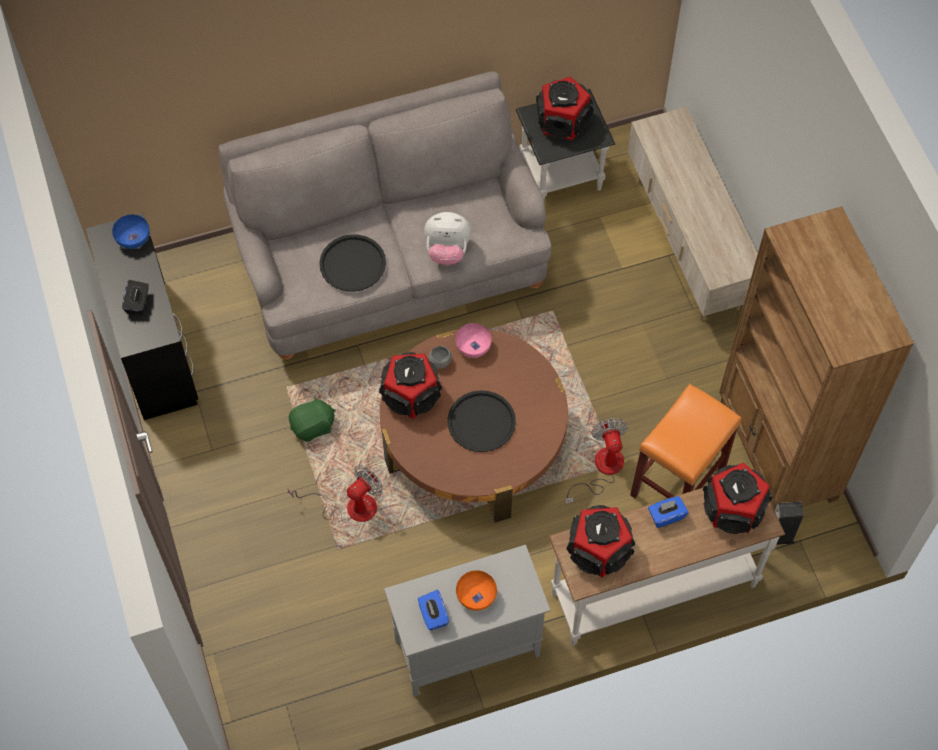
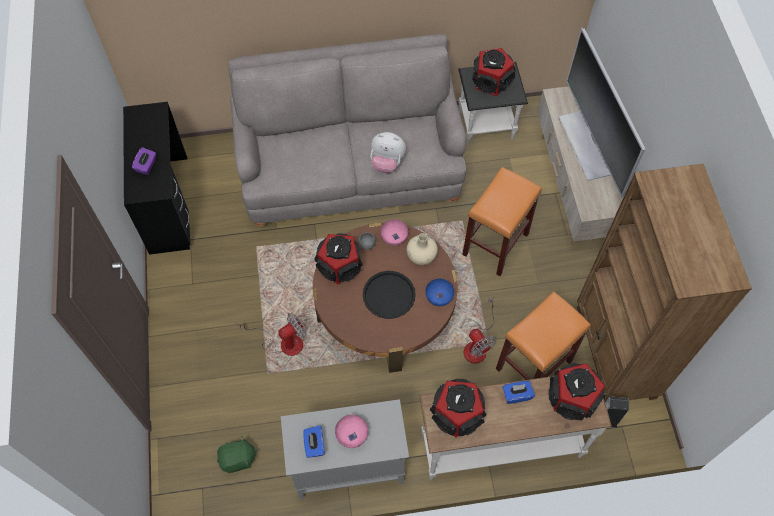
camera: 10 degrees right, 0 degrees up
blue bowl [112,215,150,249] -> blue bowl moved to [425,279,454,306]
black tissue box [122,280,149,315] -> purple tissue box [132,147,156,175]
green plush toy [289,395,336,442] -> green plush toy moved to [217,437,257,473]
black tray [319,235,386,292] -> none
orange bowl [456,570,497,611] -> pink bowl [335,415,368,448]
fan [565,418,629,504] -> fan turned 150 degrees clockwise [464,296,496,364]
none -> beige vase [406,233,438,265]
none -> orange stool [462,167,542,276]
none -> television [558,28,646,198]

